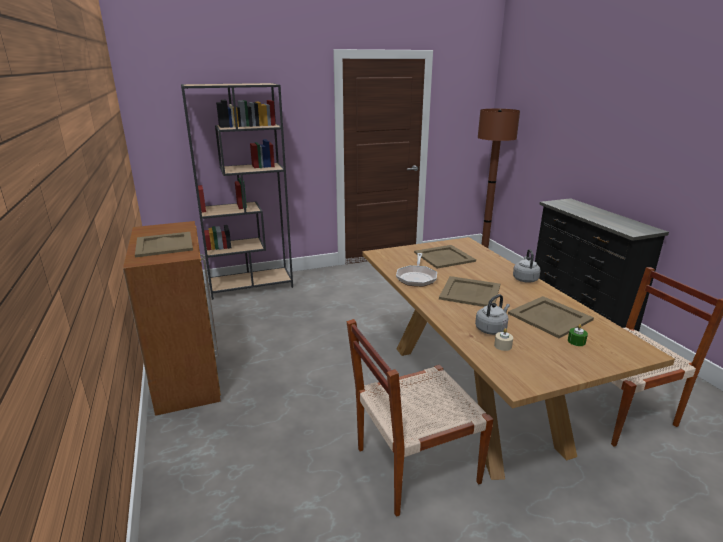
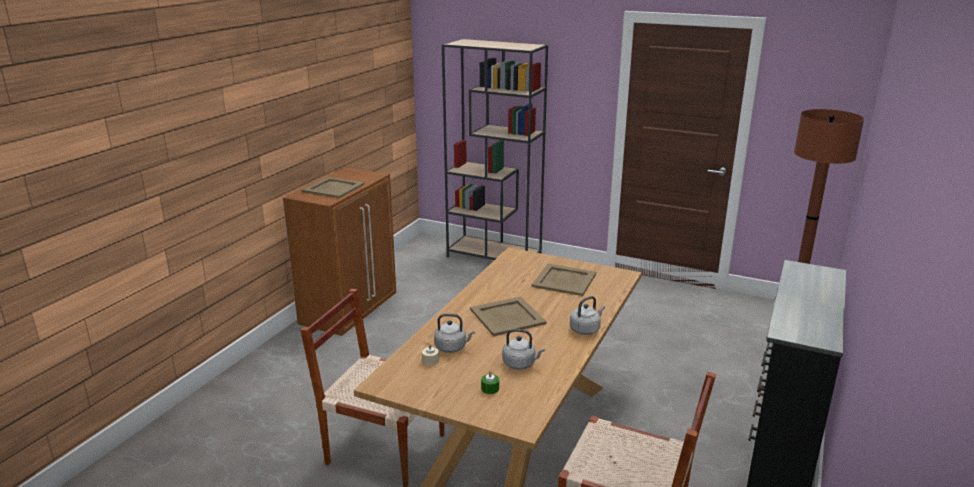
camera: 45 degrees right, 0 degrees up
frying pan [396,253,437,287] -> none
beige tray [508,296,594,338] -> grey kettle [503,329,545,370]

